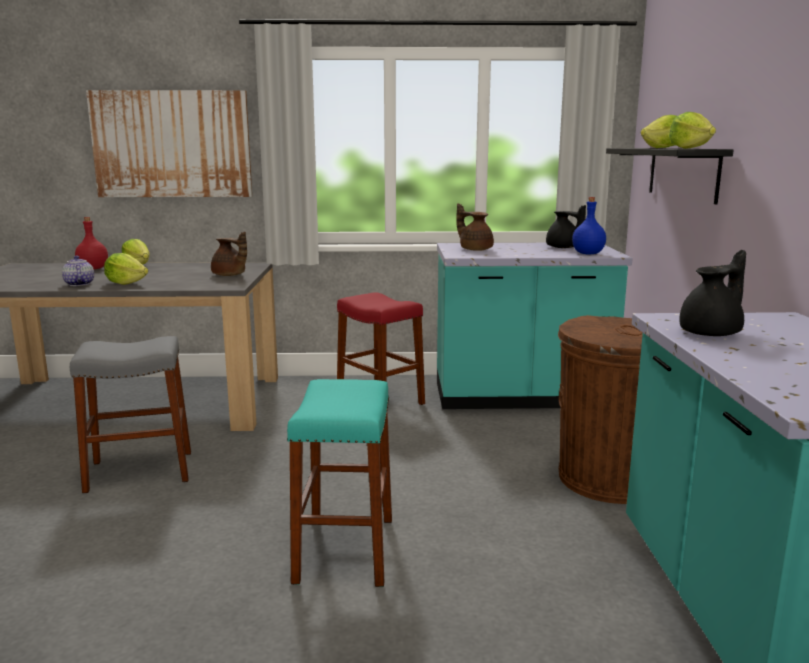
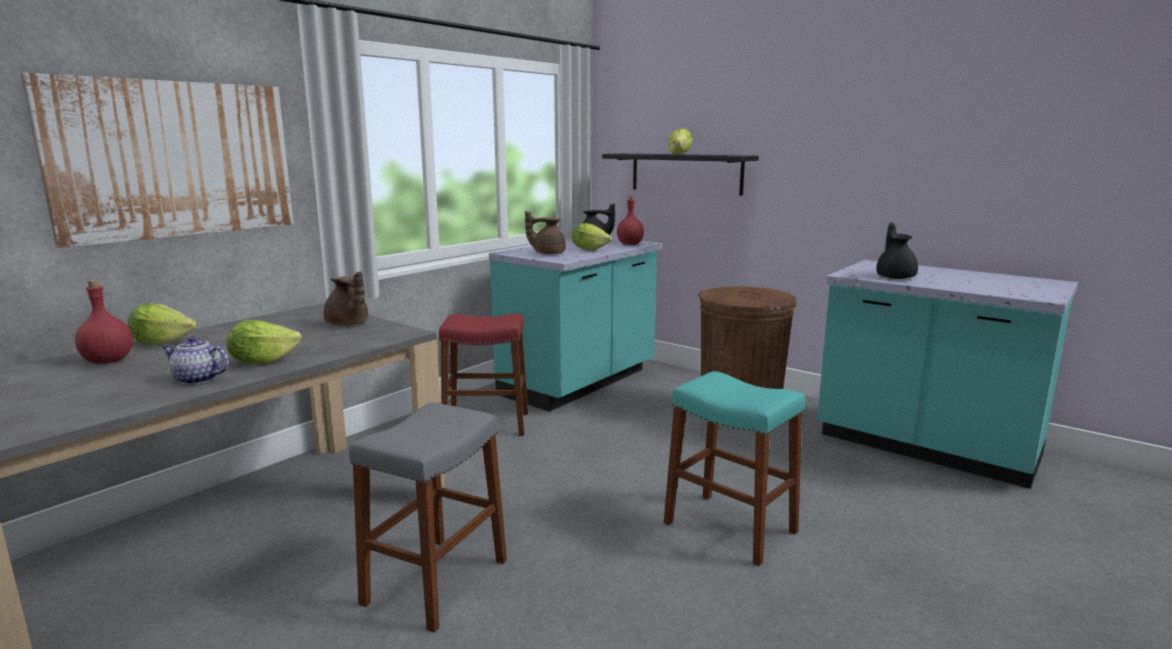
camera: 50 degrees left, 0 degrees up
brown teapot [211,232,247,276] -> brown teapot turned 60 degrees clockwise [324,271,368,326]
blue bottle [572,197,606,254] -> red bottle [617,196,644,245]
lettuce [669,112,716,149] -> lettuce moved to [572,223,612,250]

